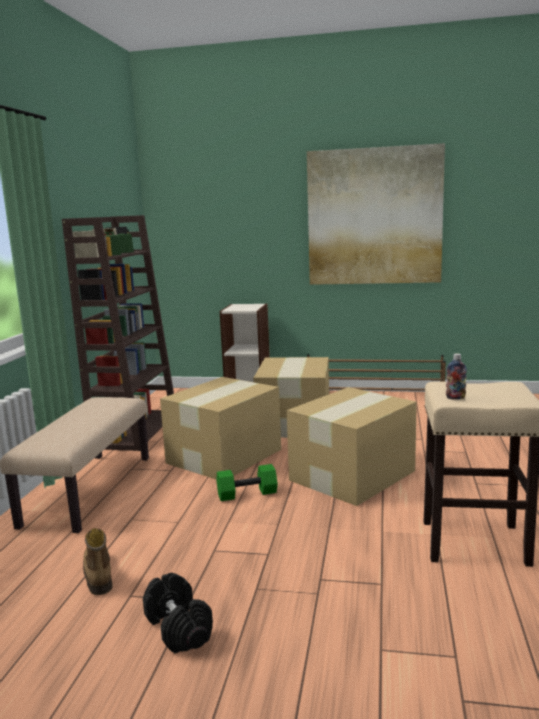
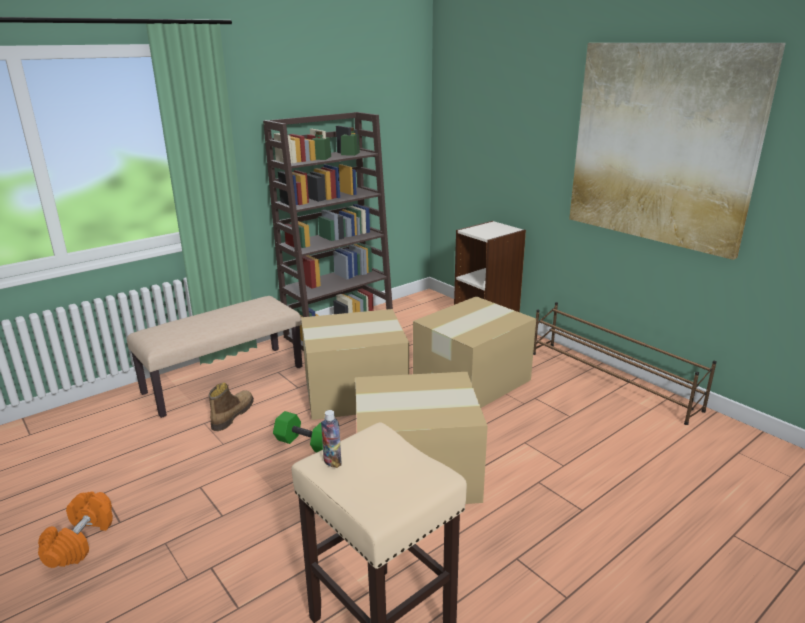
camera: 40 degrees right, 10 degrees up
boot [83,528,113,595] -> boot moved to [209,382,254,431]
black dumbbell [143,573,213,653] -> orange dumbbell [38,491,113,568]

